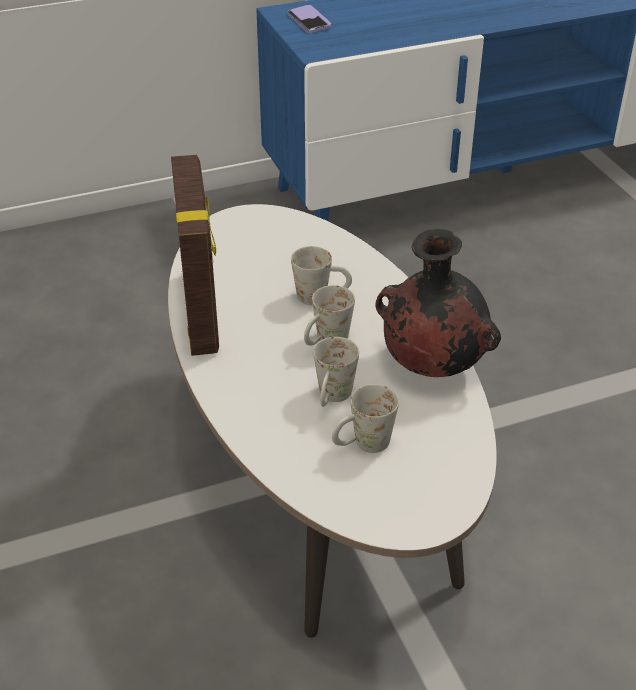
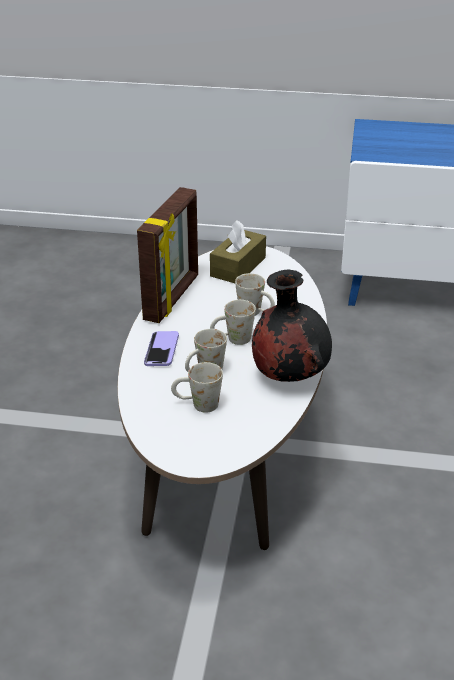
camera: 30 degrees right, 5 degrees down
phone [287,5,331,33] -> phone moved to [144,331,179,366]
none -> brown tissue box [210,220,266,283]

